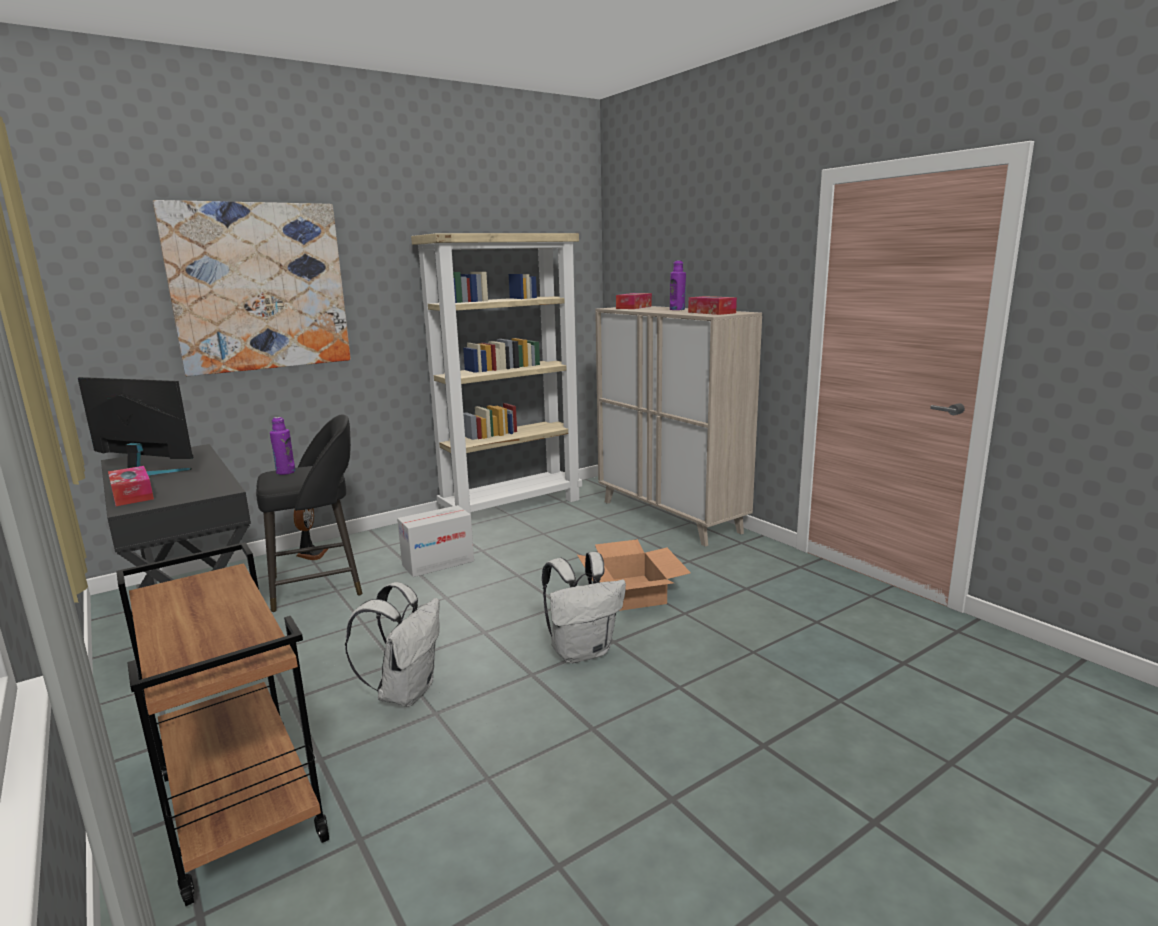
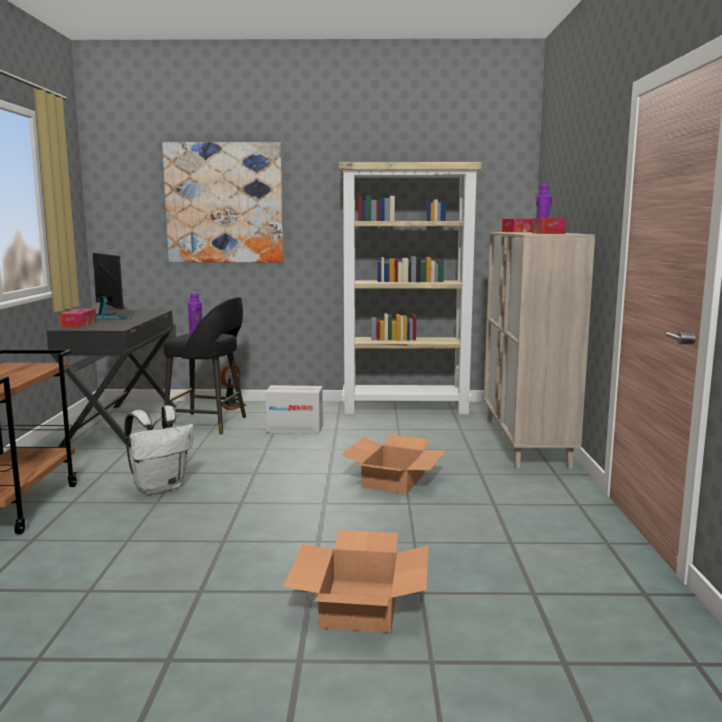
camera: 35 degrees right, 5 degrees down
white backpack [542,552,626,663] -> none
none -> cardboard box [283,530,429,633]

